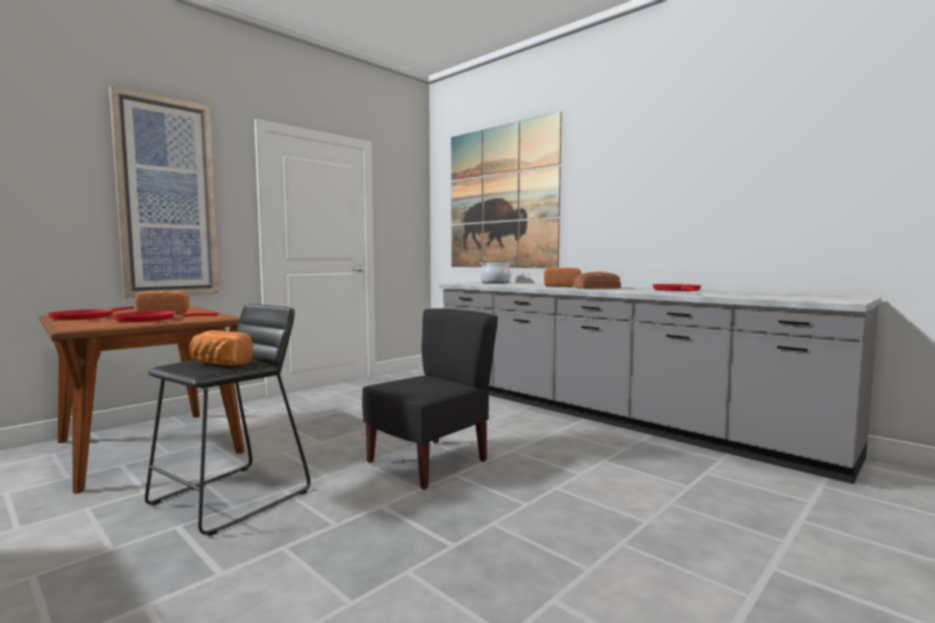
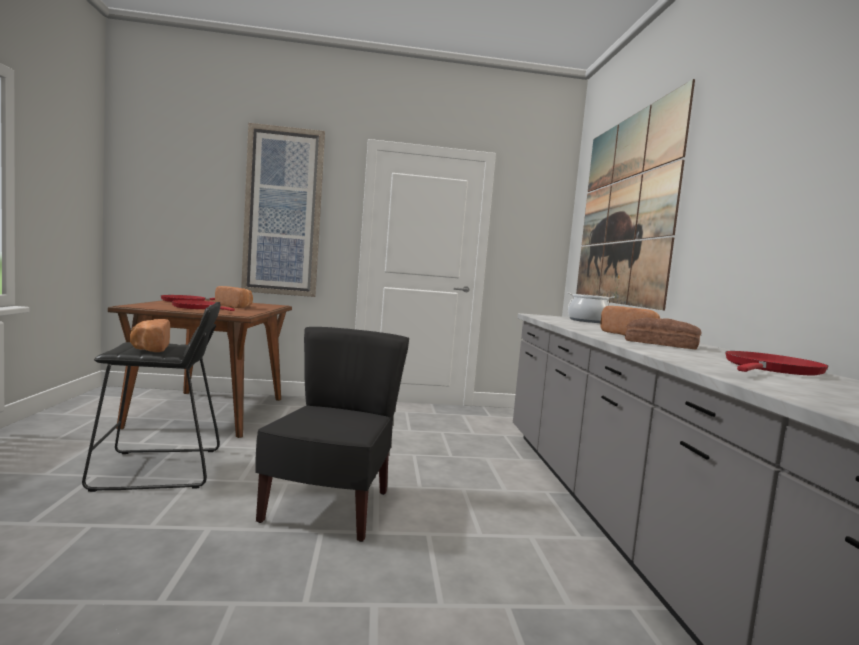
camera: 40 degrees right, 0 degrees up
black chair [362,308,498,490] -> black chair turned 75 degrees counterclockwise [255,327,409,542]

